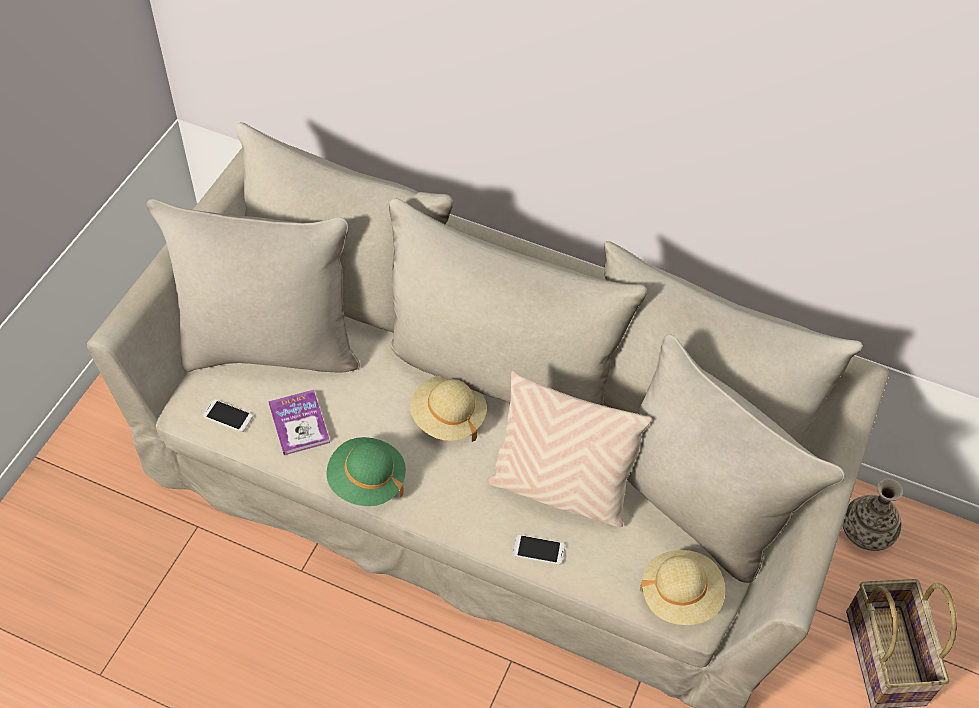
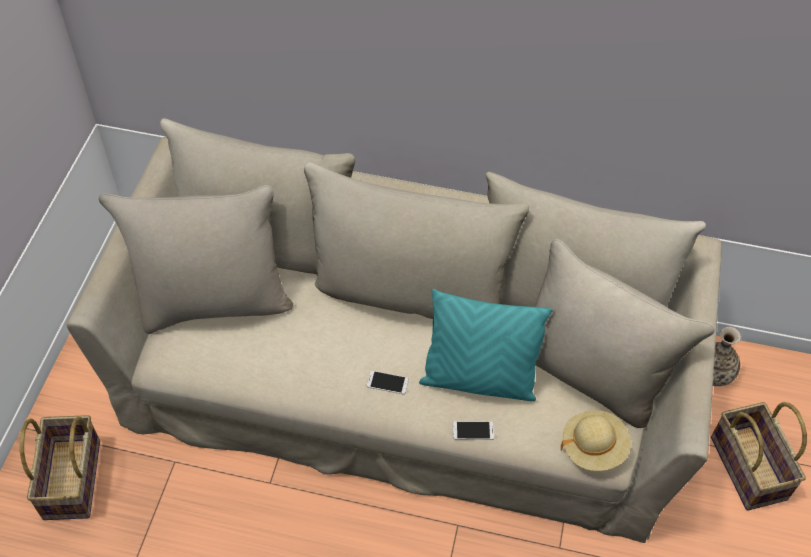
camera: 10 degrees left, 0 degrees up
phone [203,399,253,432] -> phone moved to [367,371,409,395]
book [268,390,330,455] -> none
green hat [326,437,406,506] -> none
beige hat [410,376,487,442] -> none
beige pillow [487,371,652,527] -> turquoise pillow [419,289,553,401]
none -> basket [20,415,100,520]

